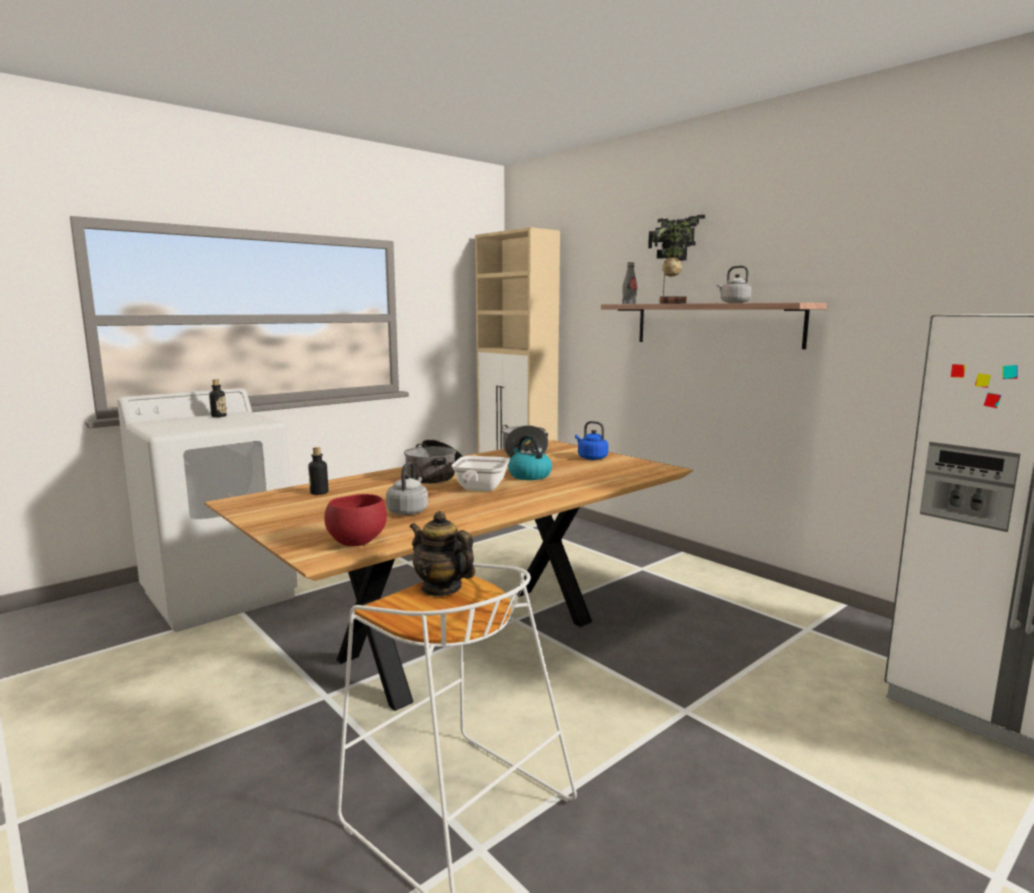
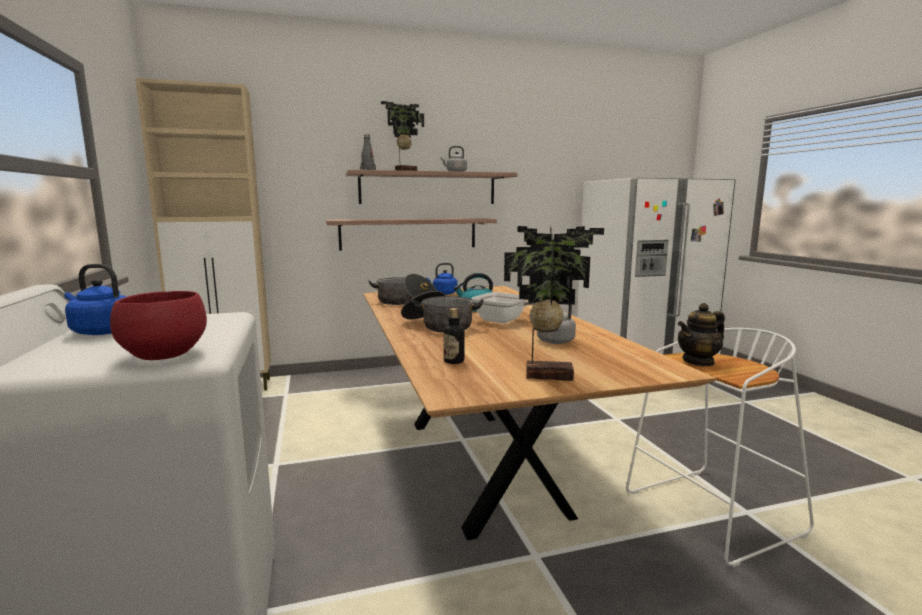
camera: 65 degrees left, 0 degrees up
bottle [209,379,227,417] -> blue kettle [64,264,127,335]
red bowl [324,494,387,546] -> red bowl moved to [110,291,207,360]
none -> shelf [326,218,497,251]
none -> potted plant [504,226,604,381]

